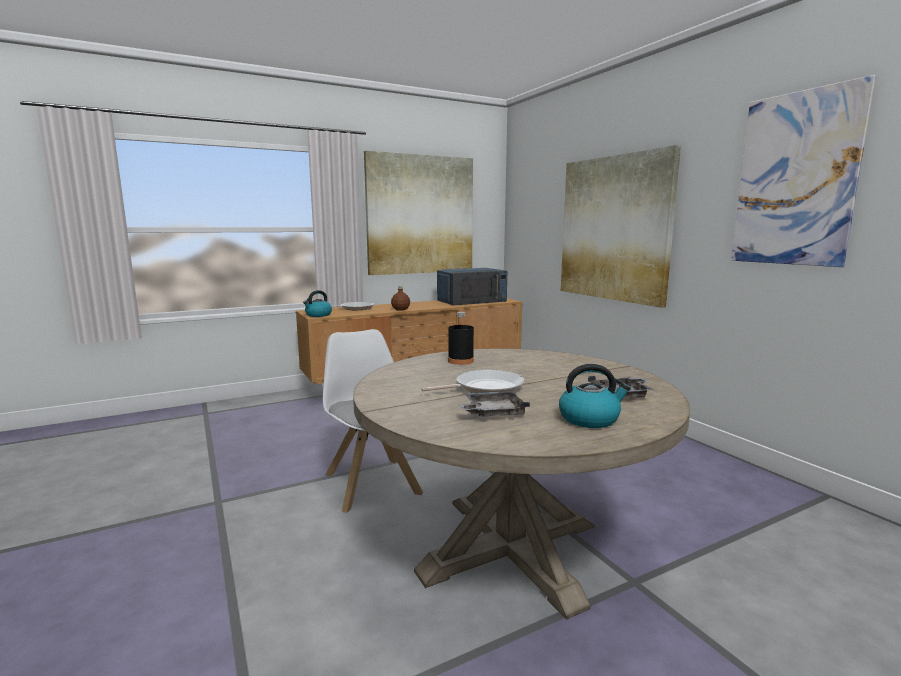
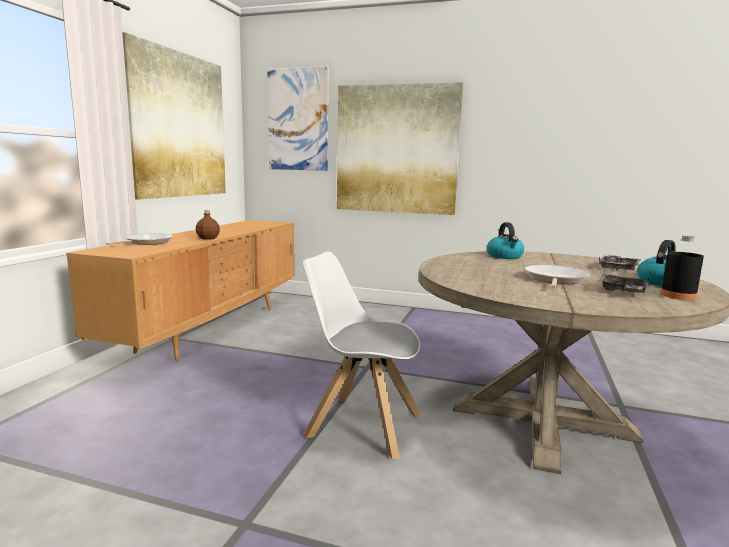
camera: 45 degrees left, 0 degrees up
kettle [303,290,332,317] -> kettle moved to [487,222,524,259]
blue microwave [437,268,507,305] -> none
black bottle [448,312,474,365] -> black bottle moved to [660,235,704,300]
picture [731,75,876,267] -> picture moved to [267,66,329,171]

